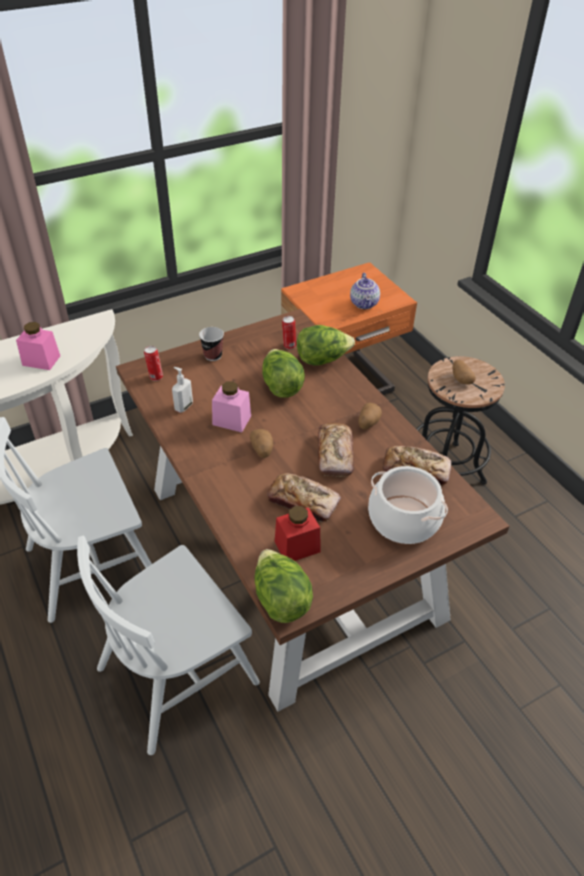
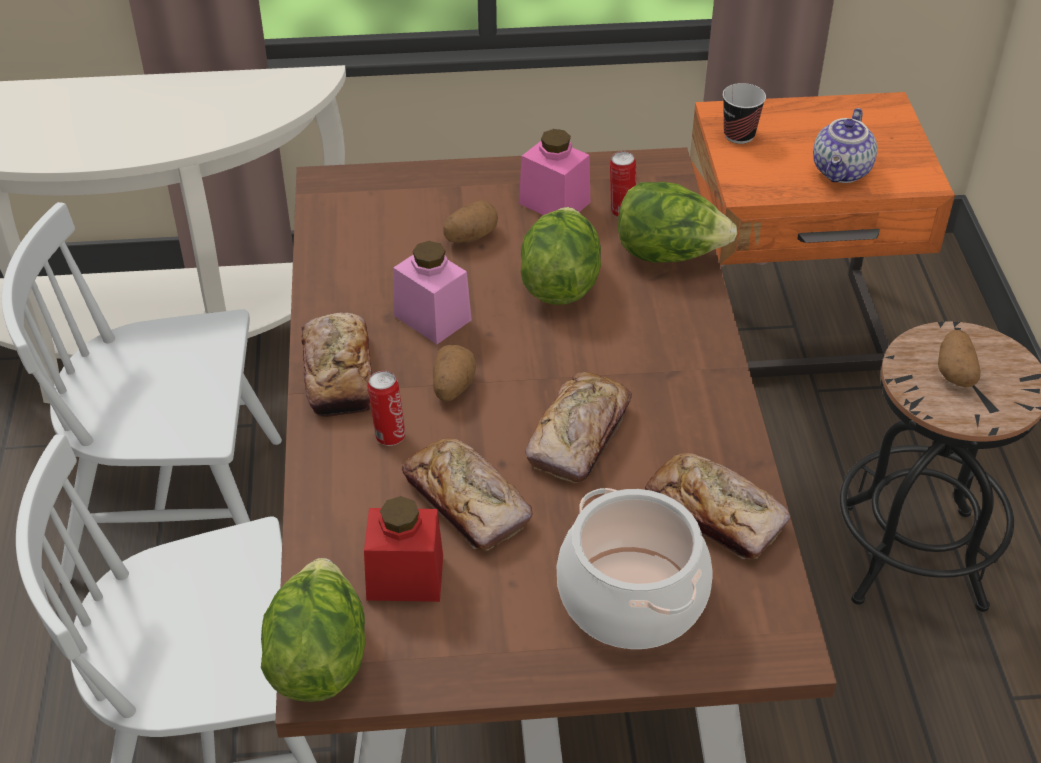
camera: 25 degrees right, 0 degrees up
pink jar [16,322,60,370] -> pink jar moved to [519,129,590,215]
can [144,346,163,381] -> can moved to [368,371,405,446]
soap dispenser [172,367,193,413] -> none
cup [199,327,224,361] -> cup moved to [722,83,766,144]
potato [358,403,382,429] -> potato moved to [443,200,498,243]
none -> bread [302,312,372,417]

